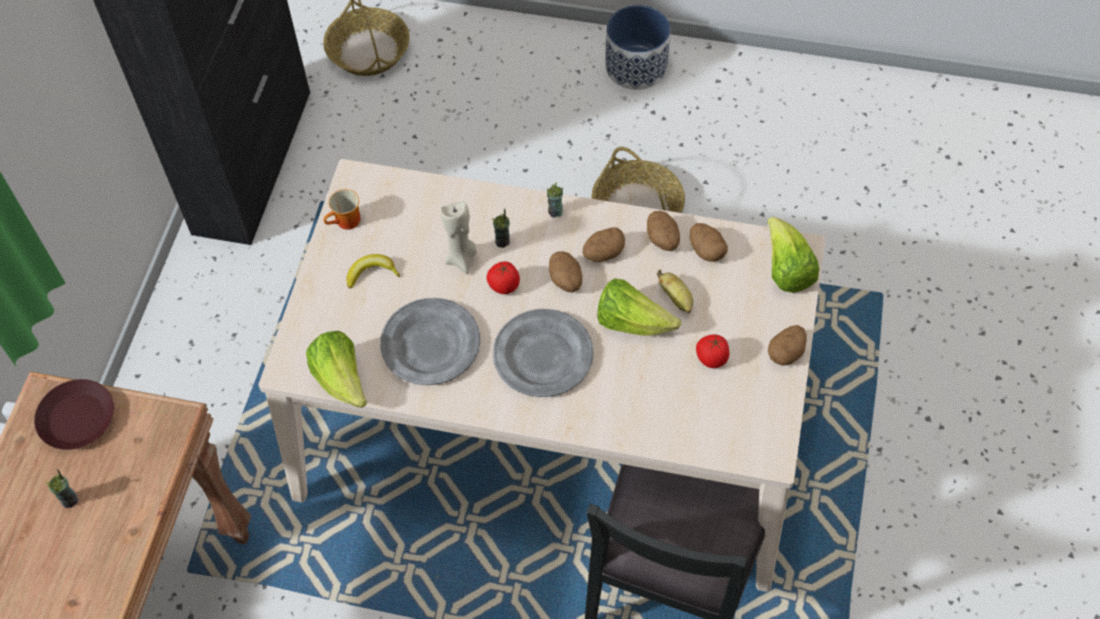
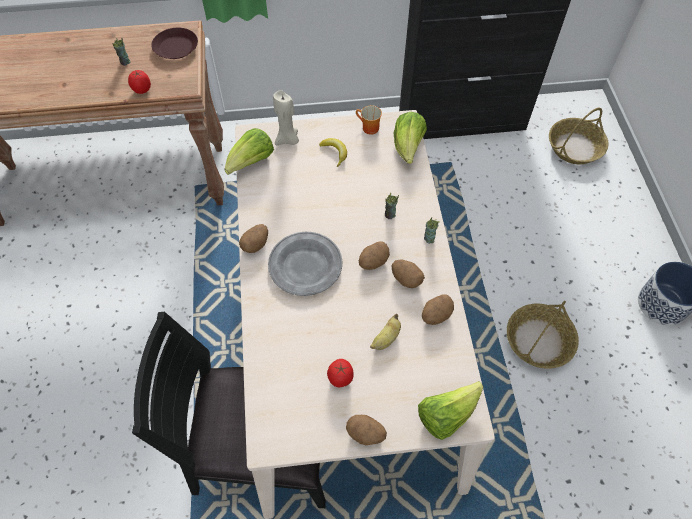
camera: 70 degrees right, 0 degrees up
grey plate [380,298,480,385] -> none
beige candle [440,201,477,274] -> beige candle moved to [273,90,299,145]
tomato [486,262,520,294] -> tomato moved to [128,70,151,94]
lettuce [597,278,681,336] -> lettuce moved to [393,112,427,164]
potato [690,223,728,262] -> potato moved to [239,224,268,253]

